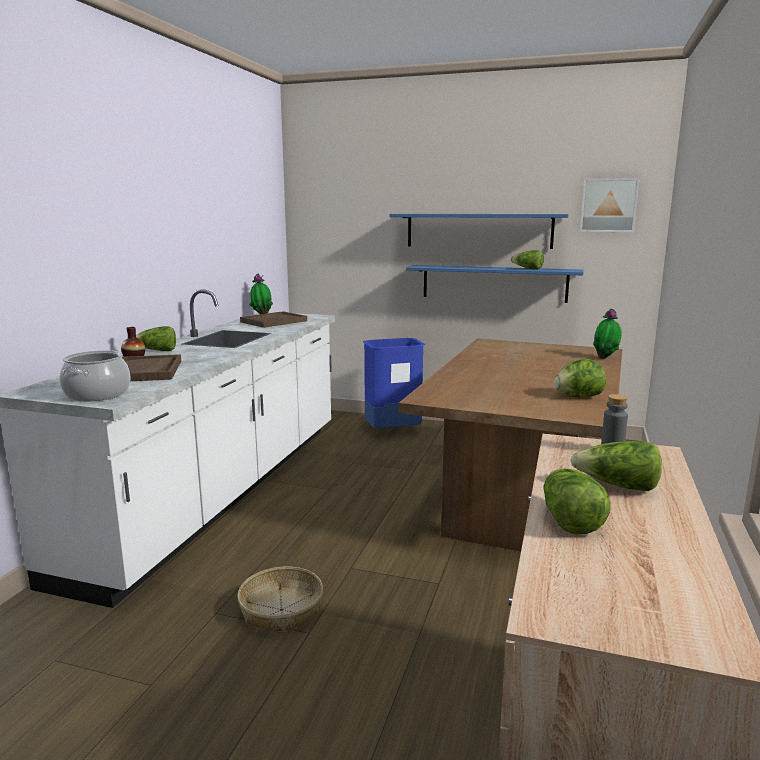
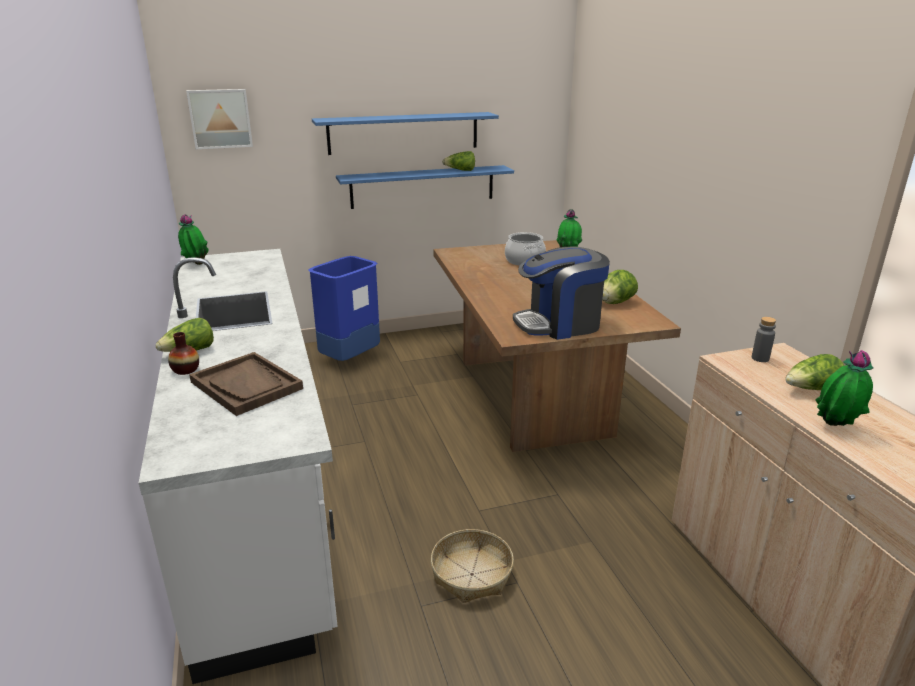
camera: 35 degrees left, 10 degrees up
cooking pot [60,350,131,401] -> cooking pot moved to [505,232,546,266]
brown tray [240,311,307,328] -> none
lettuce [543,468,611,534] -> potted plant [816,350,874,426]
picture [580,178,640,232] -> picture moved to [186,89,253,149]
none -> coffee machine [513,247,610,340]

